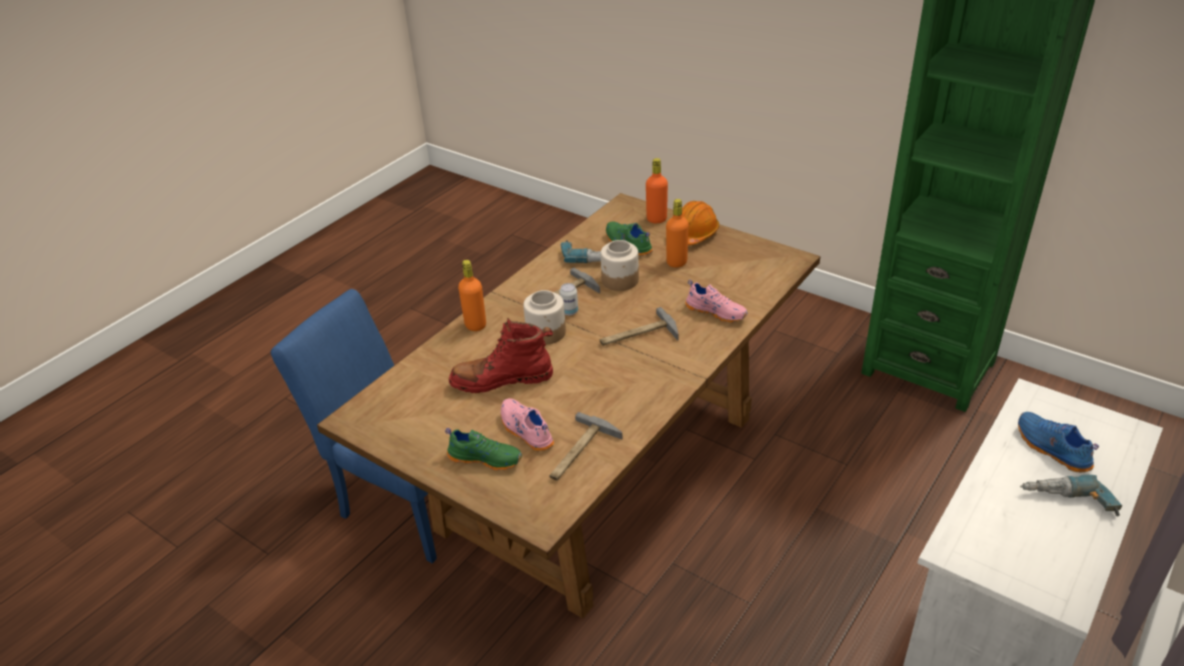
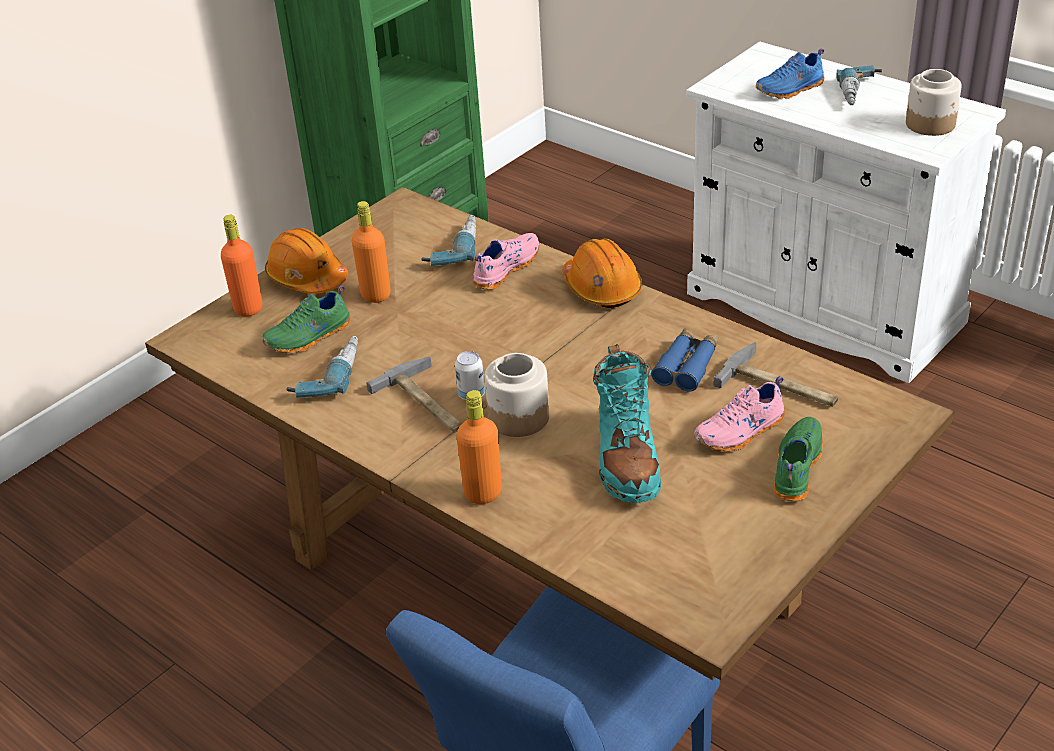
camera: 85 degrees left, 0 degrees up
red boot [448,318,553,393] -> turquoise boot [593,344,661,503]
hammer [600,307,679,346] -> none
jar [601,240,639,291] -> jar moved to [906,69,962,136]
none -> power drill [421,215,476,266]
none -> orange hard hat [562,238,642,308]
none -> blue binoculars [651,328,719,392]

